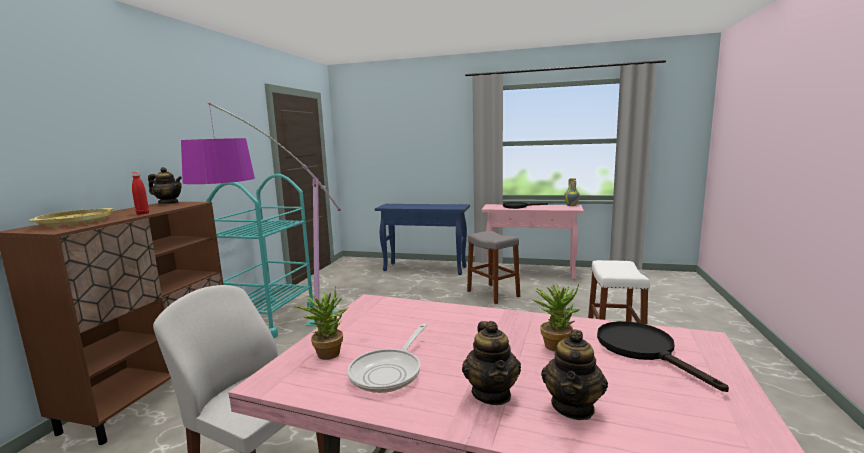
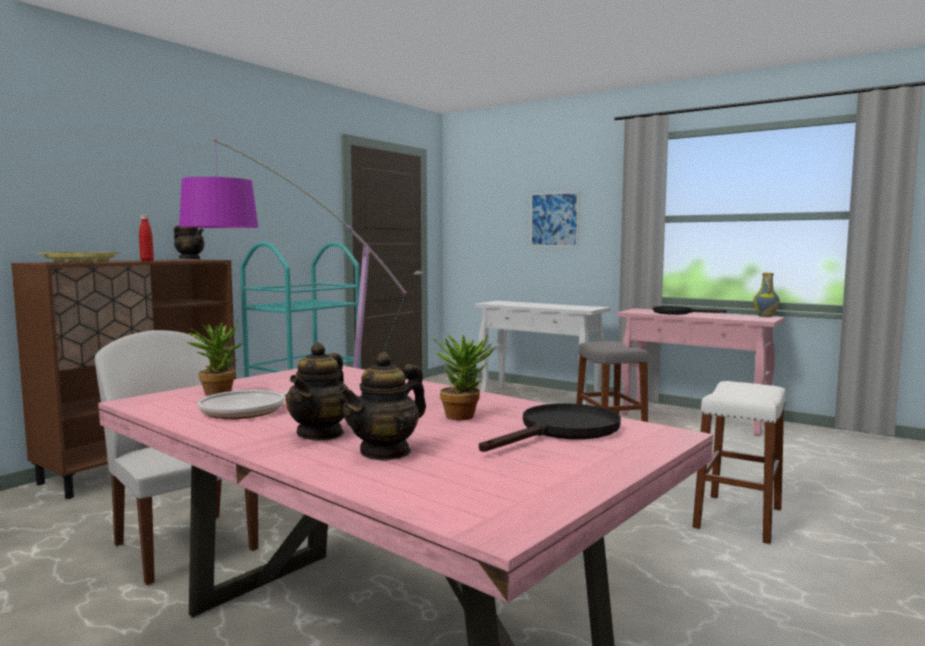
camera: 20 degrees right, 5 degrees down
blue console table [375,204,470,275] -> white console table [475,301,611,405]
black frying pan [597,321,729,392] -> black frying pan turned 45 degrees clockwise [479,404,621,452]
none -> picture [530,191,580,247]

